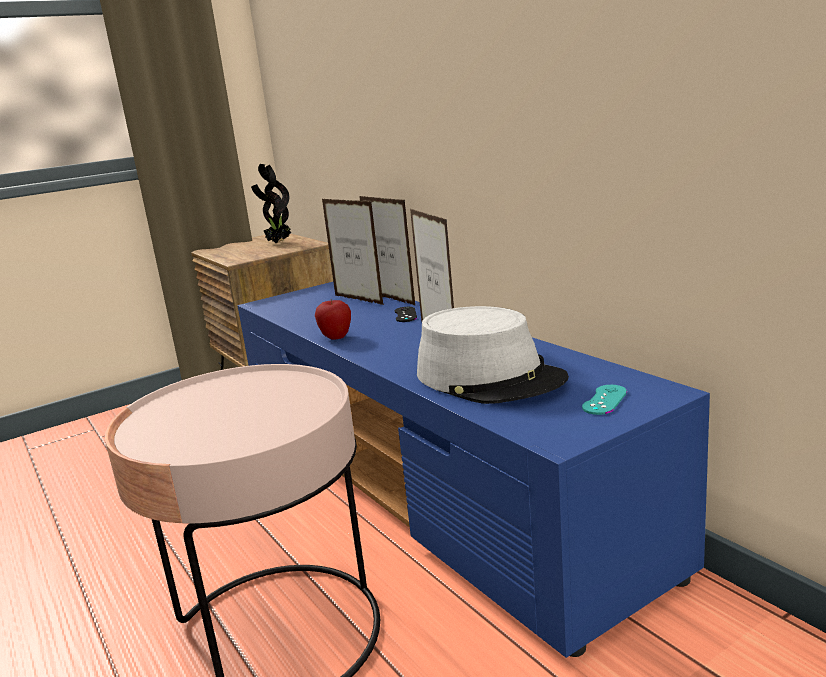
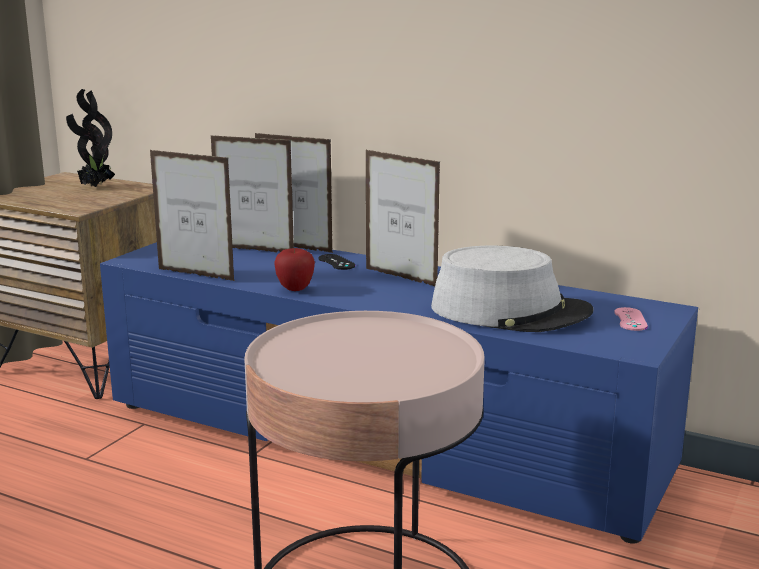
camera: 30 degrees left, 0 degrees up
turquoise game controller [582,385,627,415] -> pink game controller [614,307,648,331]
none -> picture frame [150,150,235,281]

